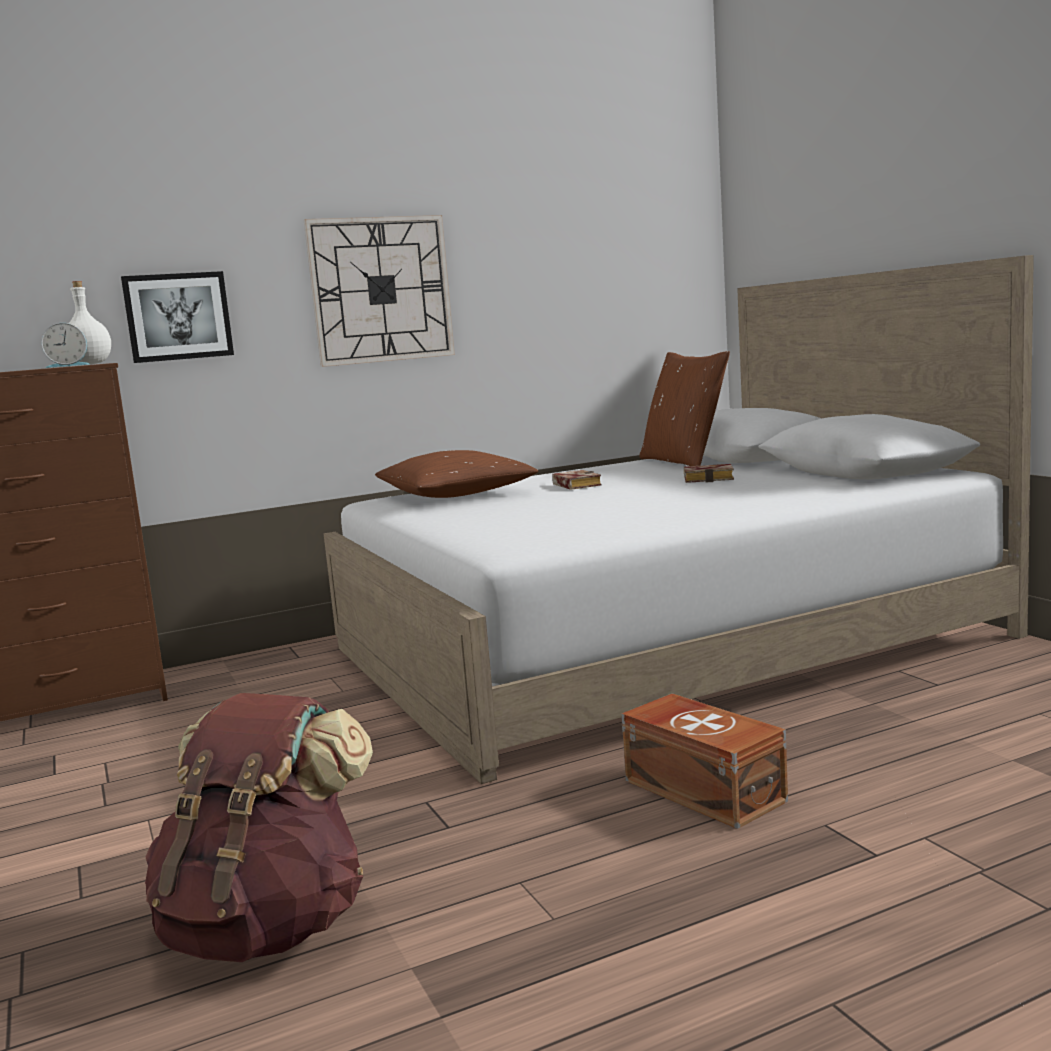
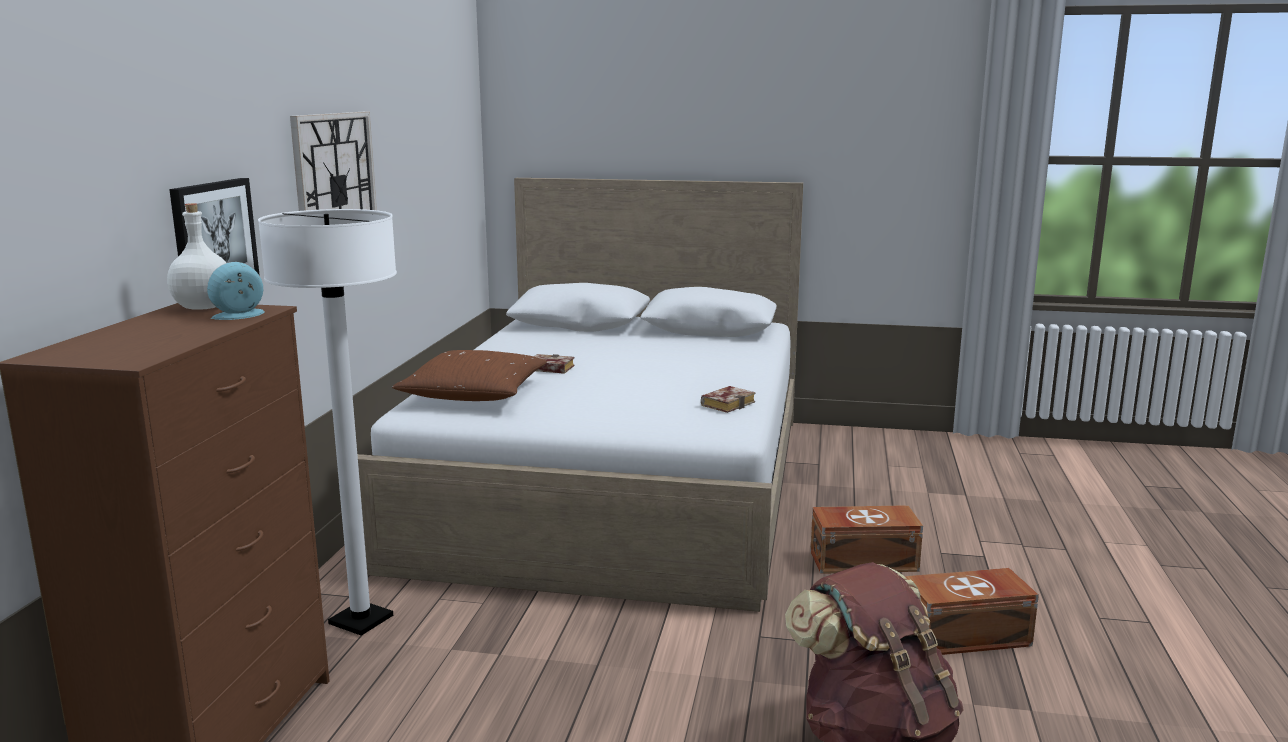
camera: 55 degrees left, 5 degrees up
alarm clock [41,323,90,368] -> alarm clock turned 150 degrees counterclockwise [207,262,264,320]
brown pillow [639,351,730,466] -> none
book [684,464,734,483] -> book moved to [701,386,756,413]
none -> white floor lamp [258,209,397,636]
none -> brown storage box [904,568,1039,655]

